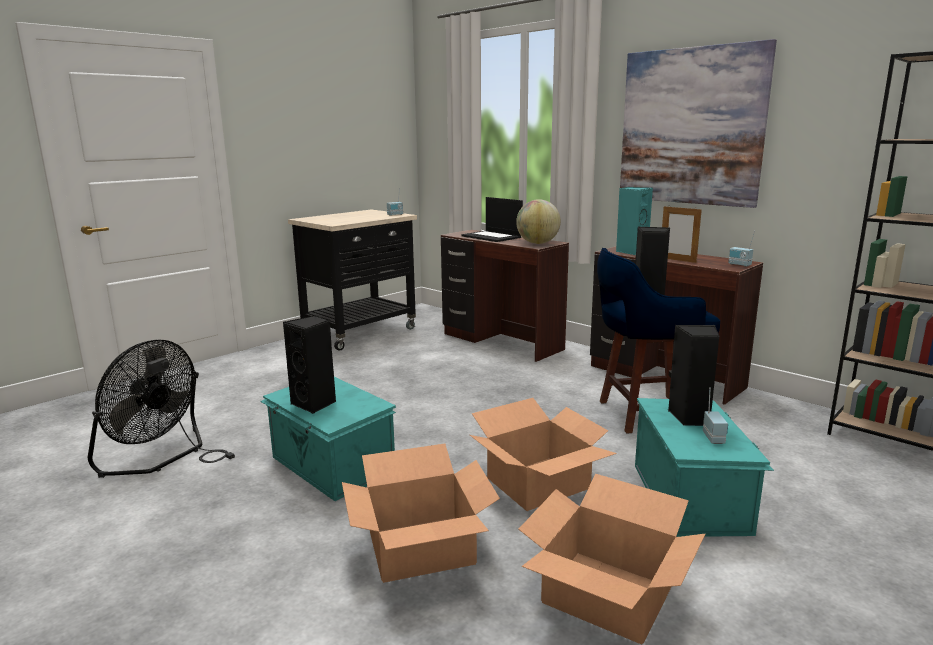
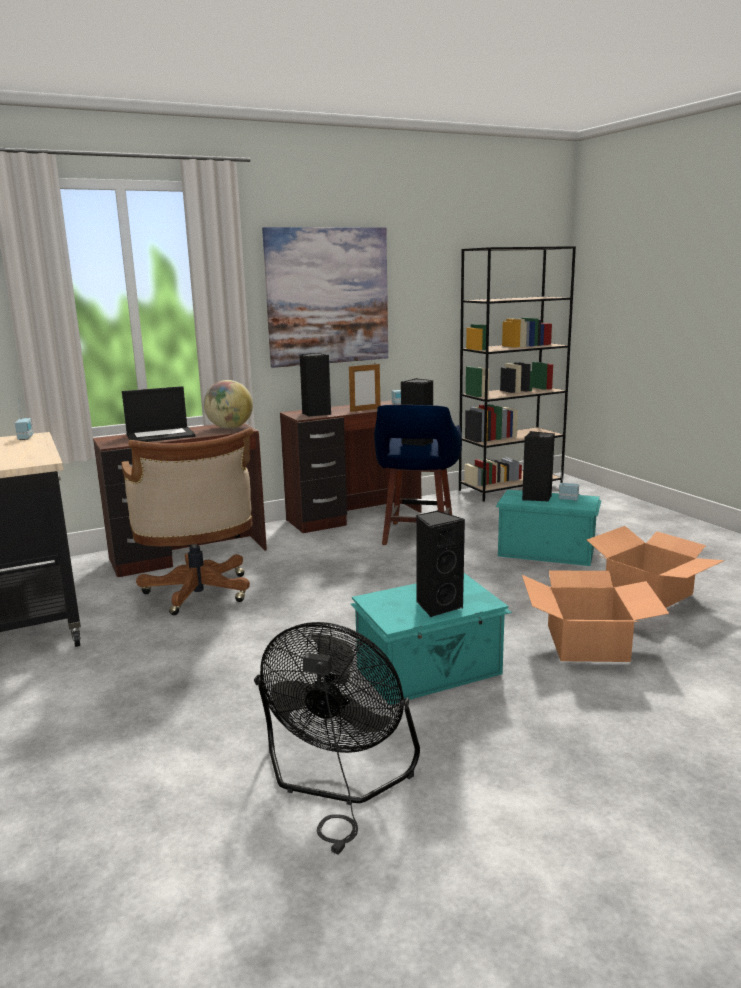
camera: 70 degrees left, 0 degrees up
black fan [88,340,235,478] -> black fan turned 150 degrees clockwise [254,622,420,855]
cardboard box [470,398,617,511] -> none
turquoise speaker [616,187,653,255] -> black speaker [299,353,331,416]
none -> office chair [121,428,253,615]

